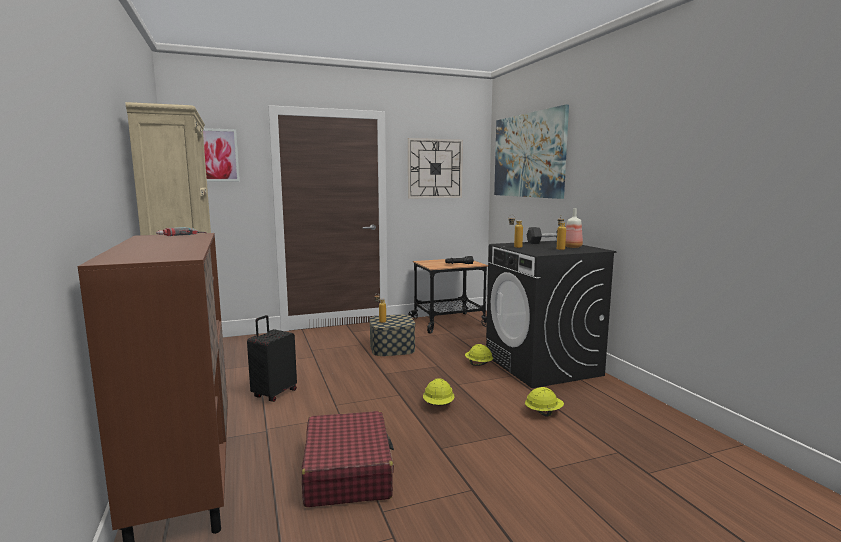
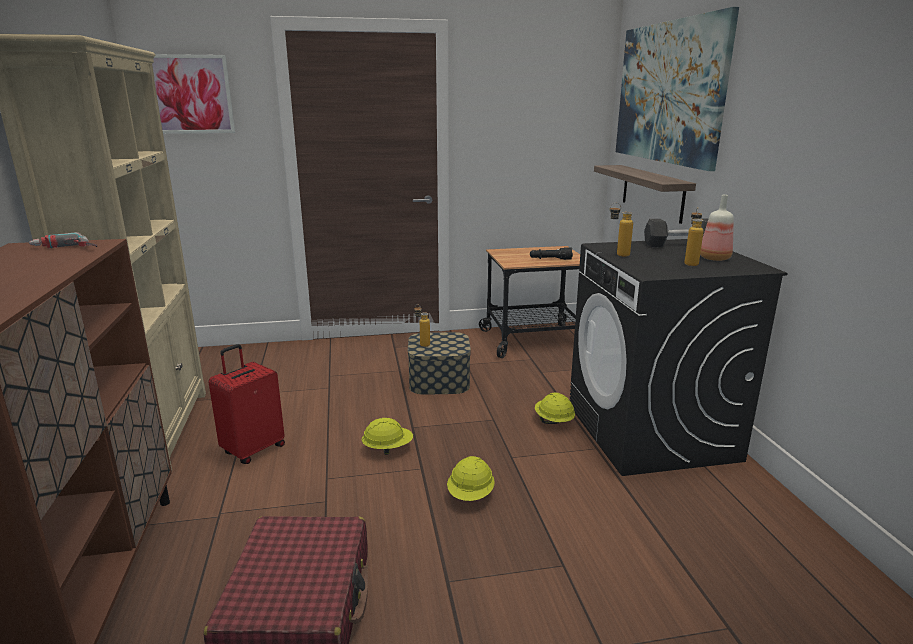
camera: 10 degrees right, 10 degrees up
black suitcase [247,315,297,402] -> red suitcase [209,344,285,464]
wall clock [408,138,463,199] -> none
yellow hard hat [525,387,564,417] -> yellow hard hat moved to [362,418,413,455]
none -> shelf [594,165,696,224]

